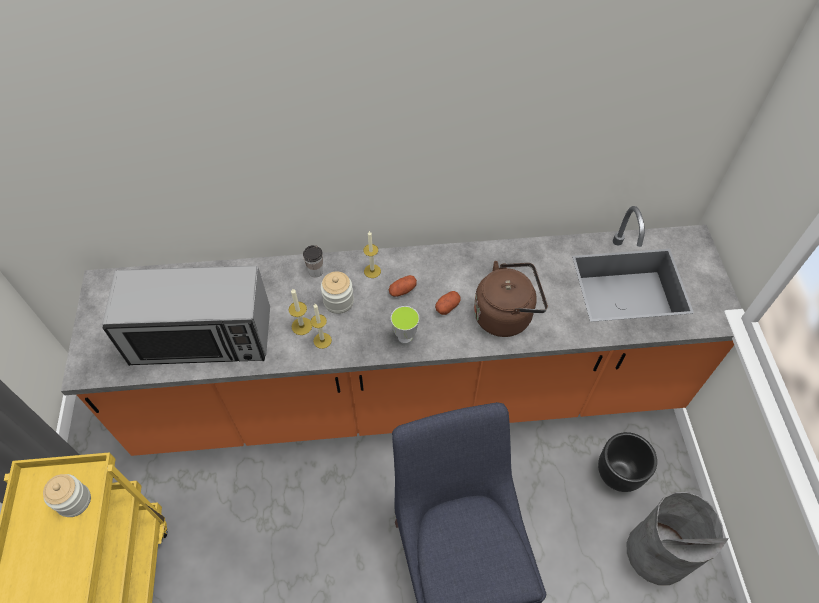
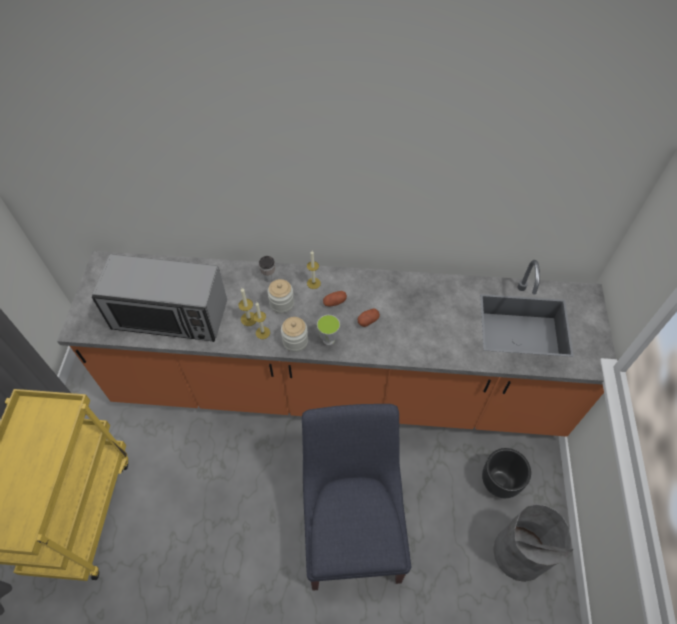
camera: 10 degrees right, 0 degrees up
jar [43,474,91,517] -> jar moved to [281,317,308,352]
brown kettle [474,261,548,337] -> none

